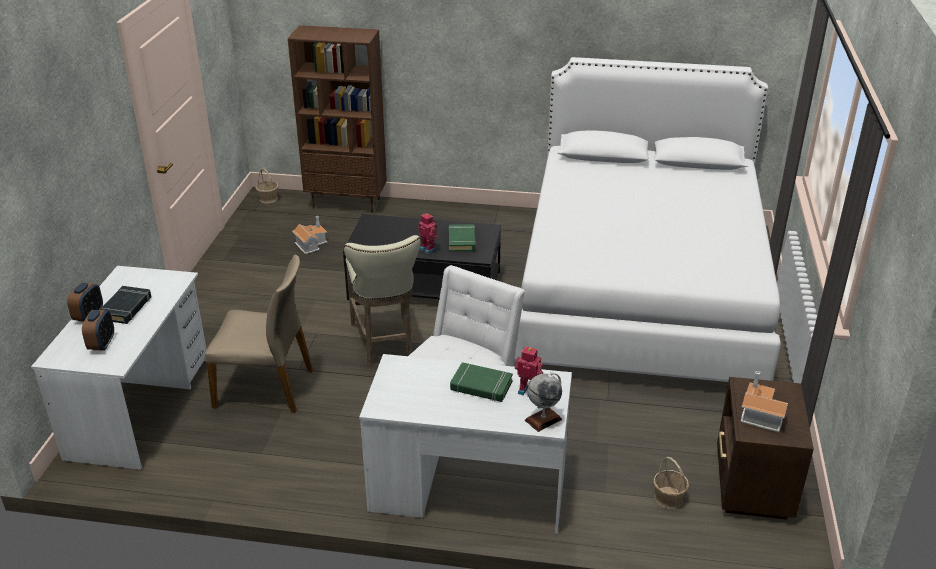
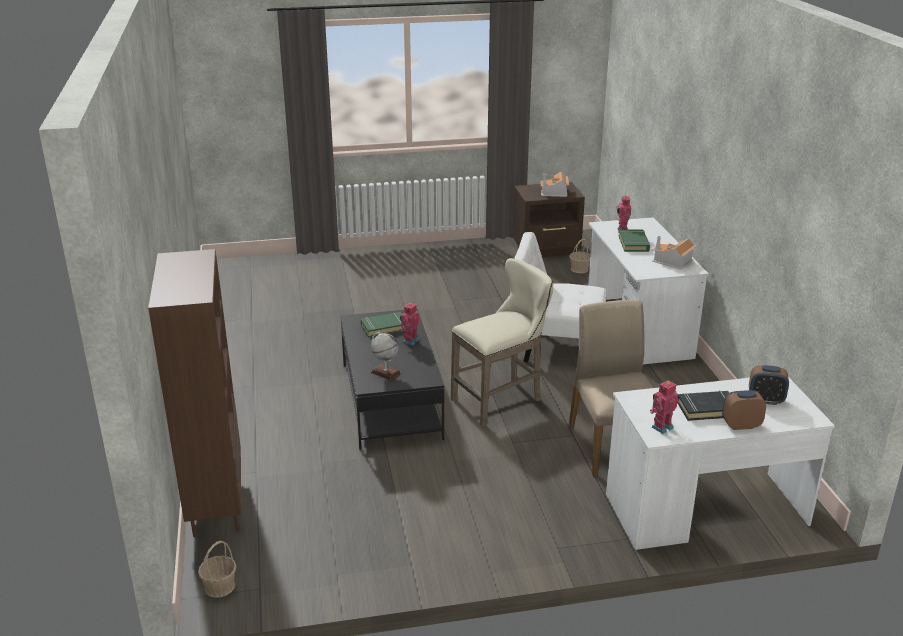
camera: 110 degrees left, 5 degrees down
alarm clock [82,310,114,351] -> alarm clock turned 150 degrees counterclockwise [749,365,789,405]
toy house [292,216,327,254] -> toy house moved to [652,236,697,270]
white bed [515,57,781,382] -> none
globe [525,372,562,432] -> globe moved to [371,332,401,380]
none -> toy robot [650,380,678,434]

